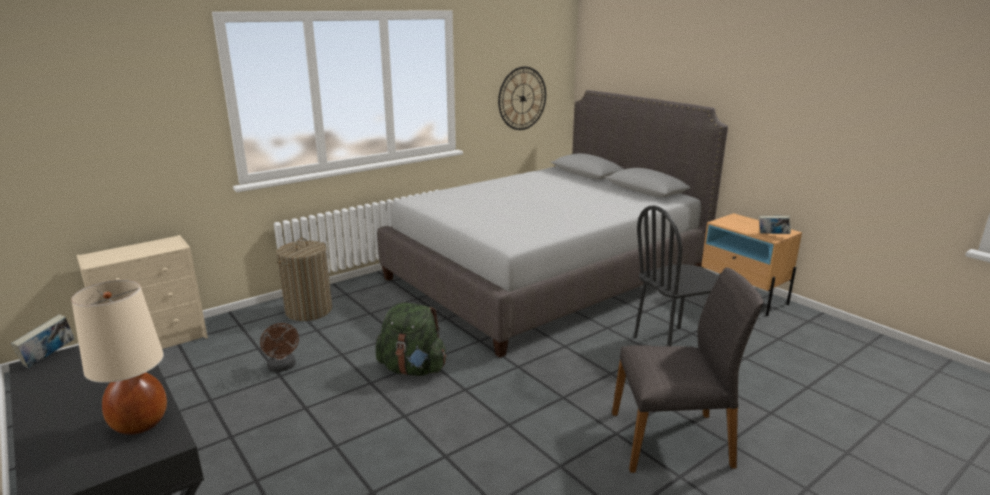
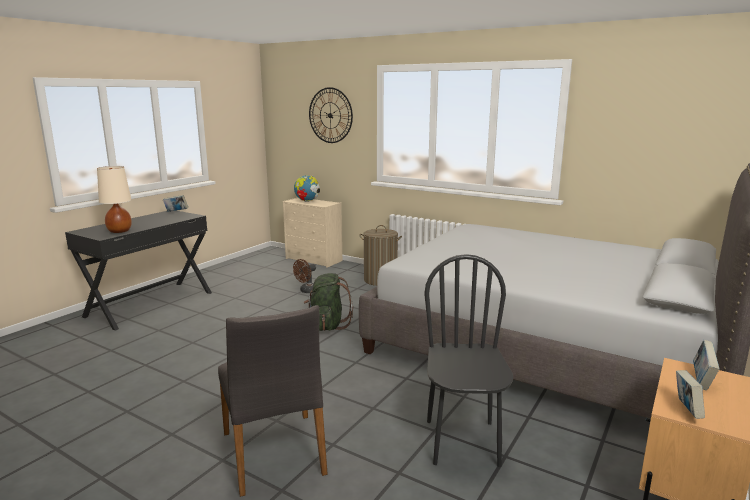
camera: 70 degrees right, 5 degrees down
wall clock [498,67,546,130] -> wall clock moved to [309,87,353,143]
black chair [634,205,719,346] -> black chair turned 45 degrees clockwise [424,254,513,467]
none -> globe [294,175,320,202]
none -> book [693,340,720,390]

